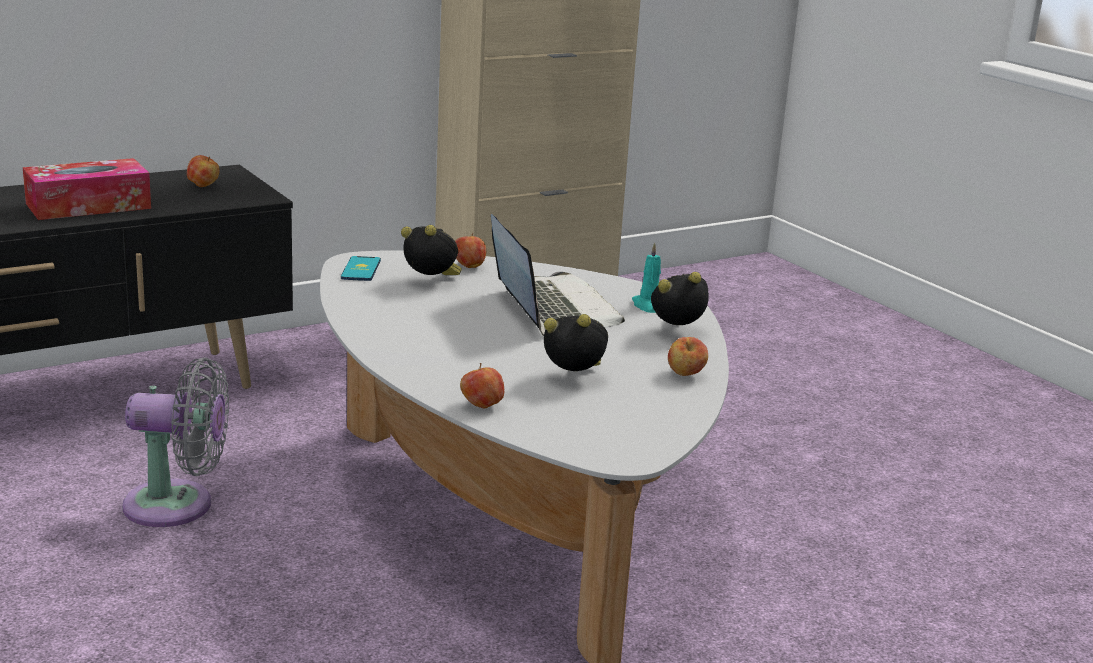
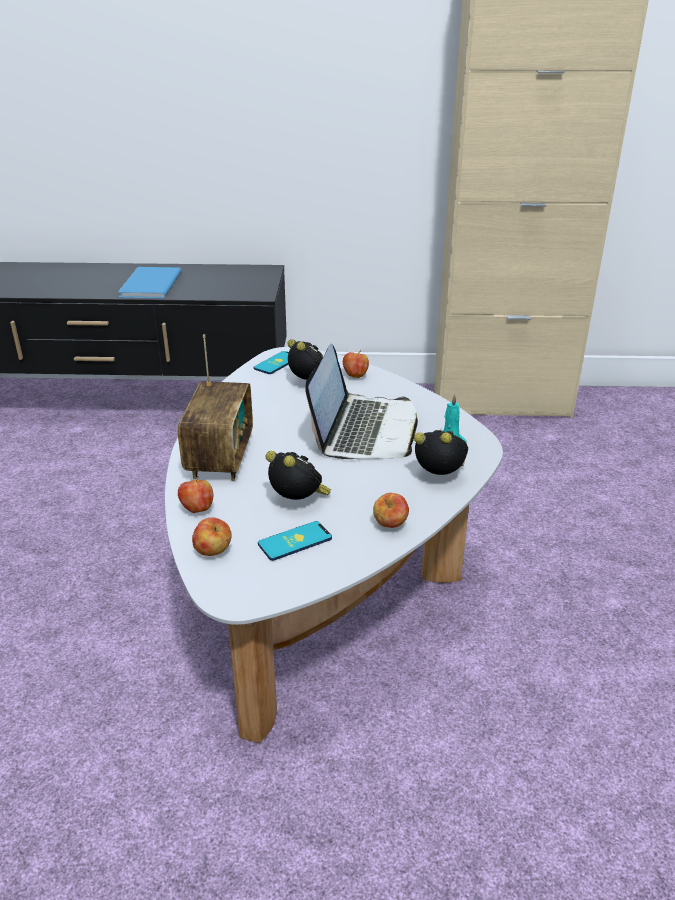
camera: 35 degrees right, 10 degrees up
tissue box [23,158,151,220] -> blue book [118,267,182,299]
grey fan [122,358,229,527] -> none
apple [187,155,220,187] -> apple moved to [192,518,232,556]
none -> radio [178,334,253,481]
none -> phone [258,521,332,561]

